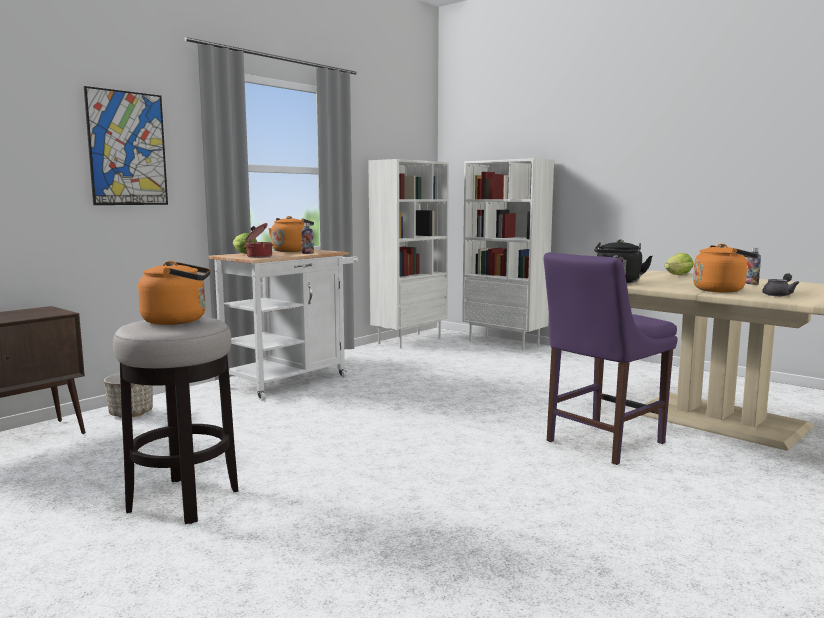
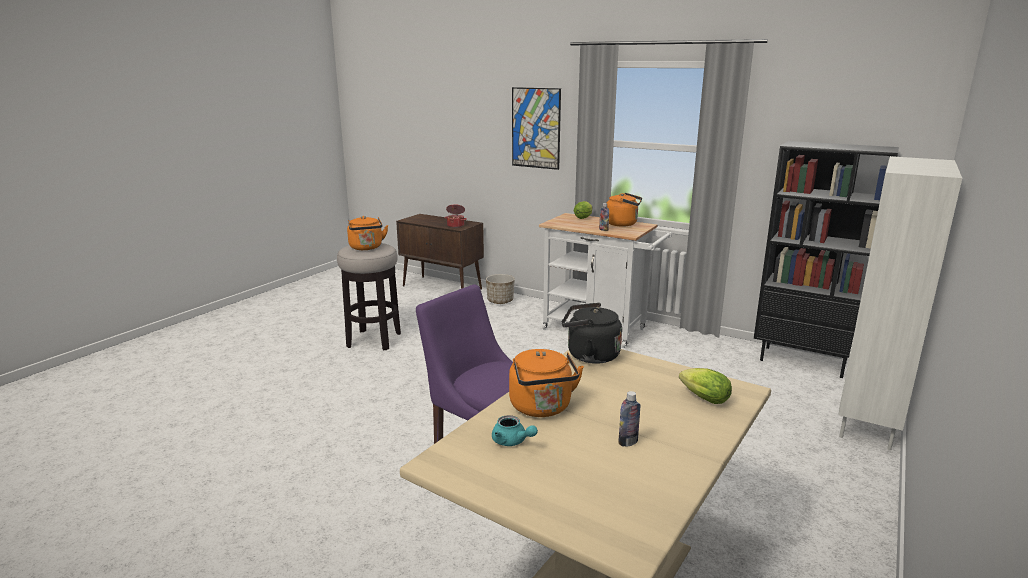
camera: 80 degrees right, 10 degrees up
cooking pot [244,223,274,258] -> cooking pot moved to [445,204,467,228]
white bookcase [368,159,449,348] -> black bookcase [754,141,899,378]
grey teapot [762,273,799,296] -> turquoise teapot [492,415,538,446]

